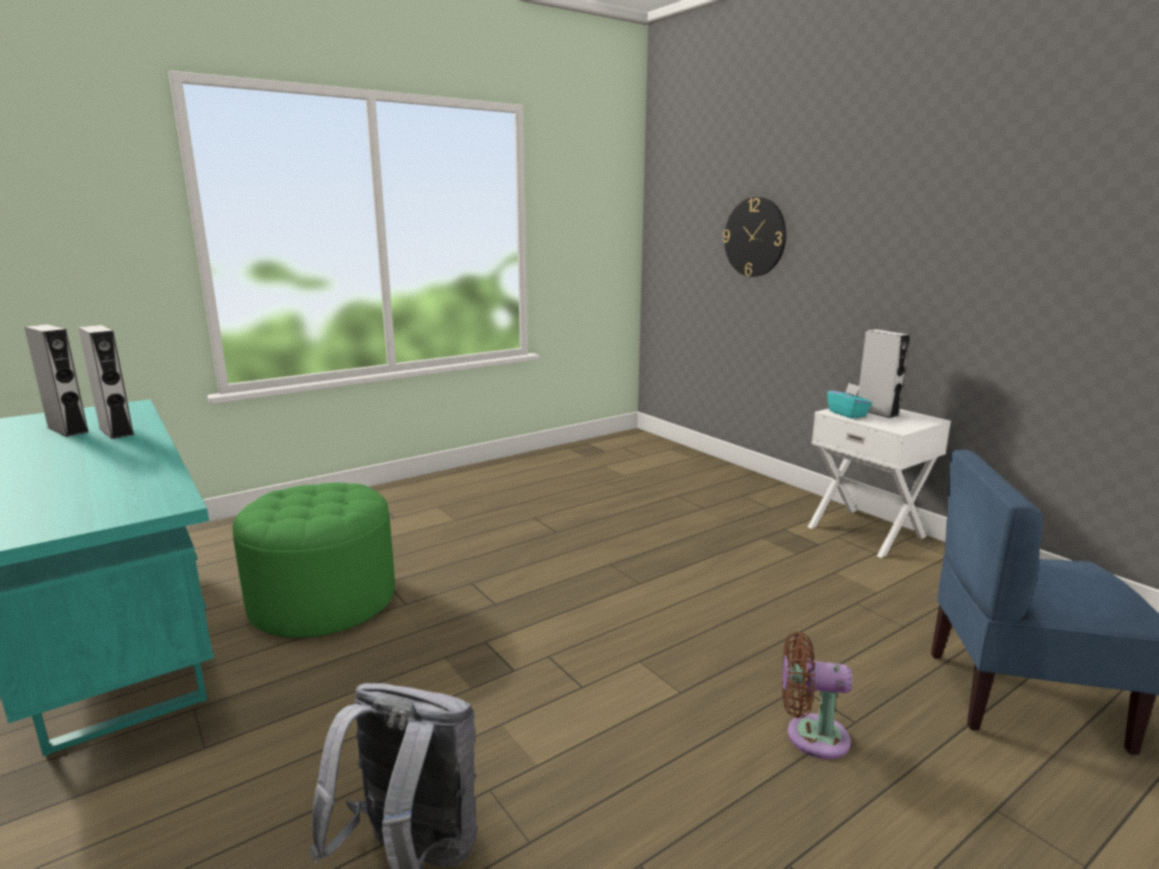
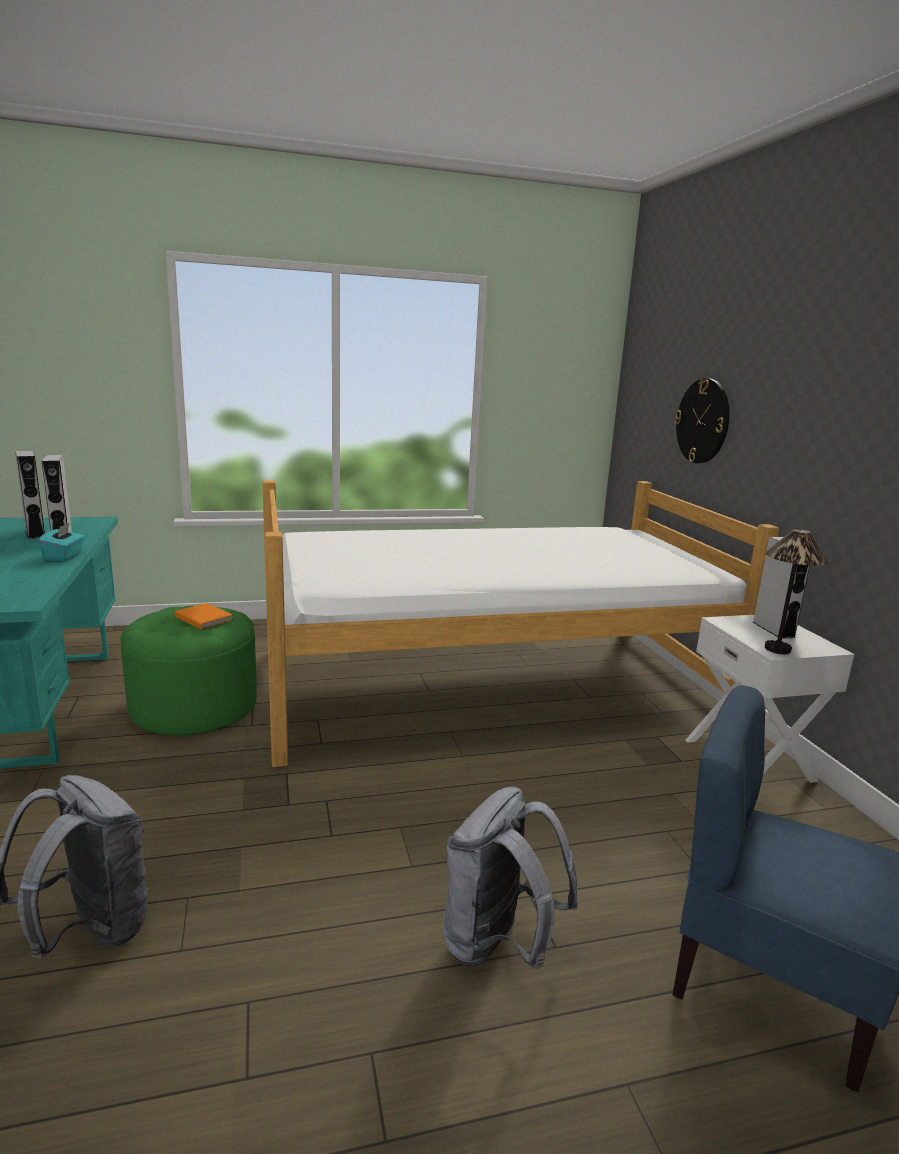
camera: 20 degrees right, 0 degrees up
brown fan [782,632,852,759] -> grey backpack [443,786,578,969]
turquoise tissue box [827,383,872,419] -> turquoise tissue box moved to [38,523,84,561]
none -> orange book [175,603,233,630]
none -> bed [262,480,779,767]
none -> table lamp [765,529,829,654]

